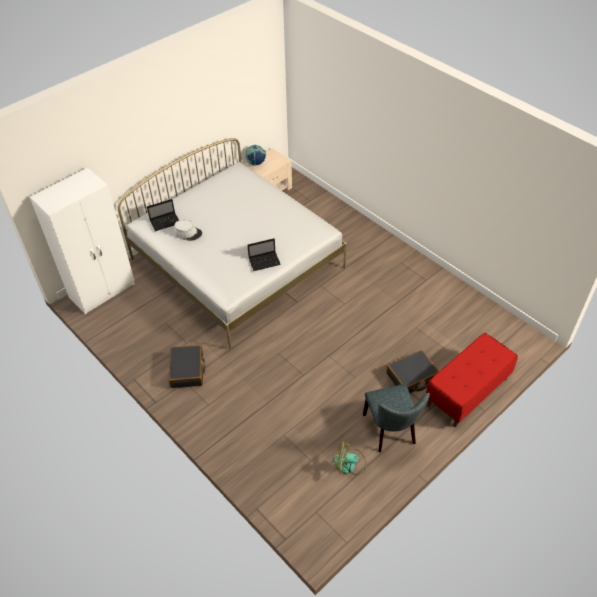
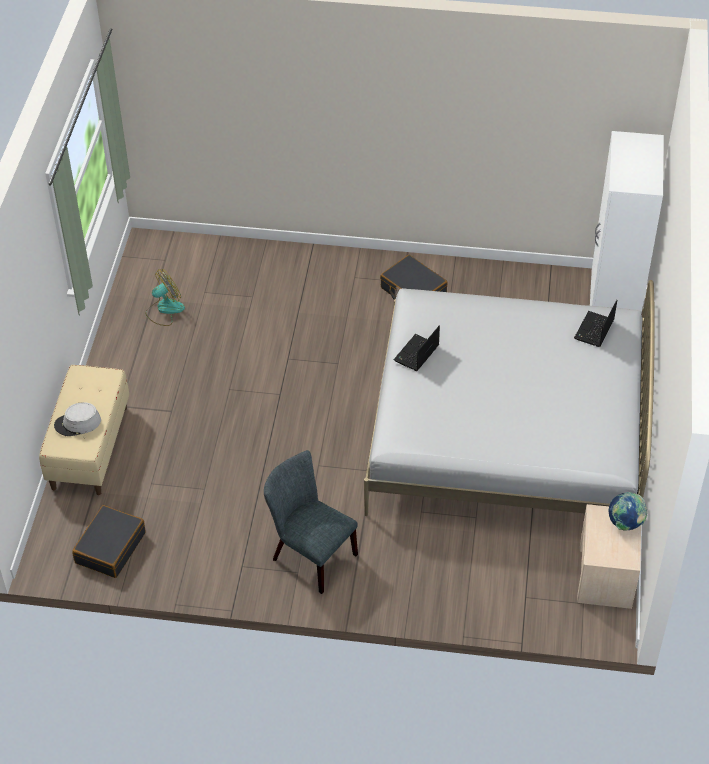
camera: 140 degrees right, 0 degrees up
grey hat [174,220,202,241] -> grey hat moved to [54,402,101,436]
grey chair [363,384,430,453] -> grey chair moved to [264,450,358,594]
black suitcase [386,350,439,393] -> black suitcase moved to [72,505,145,578]
red bench [426,333,518,427] -> beige bench [39,365,129,495]

